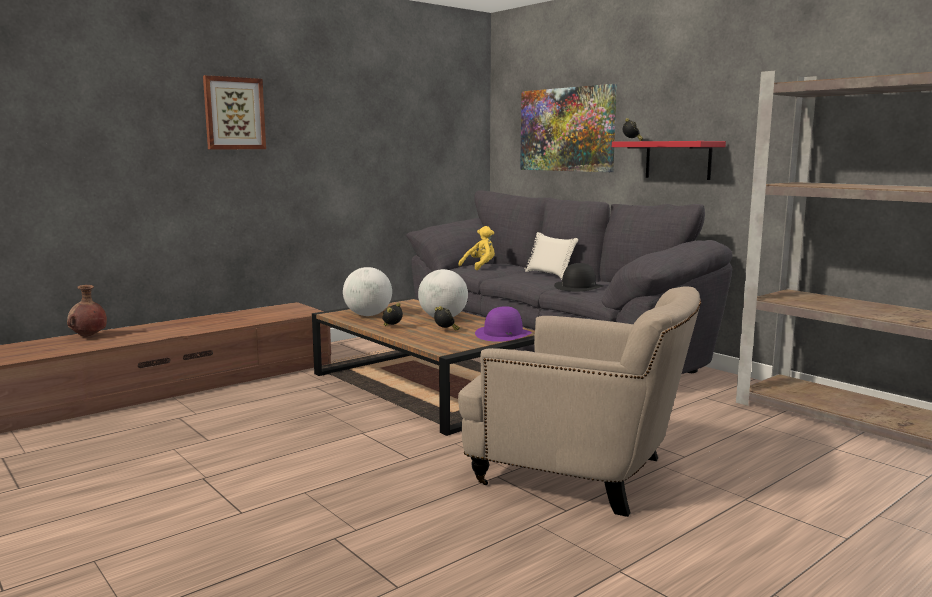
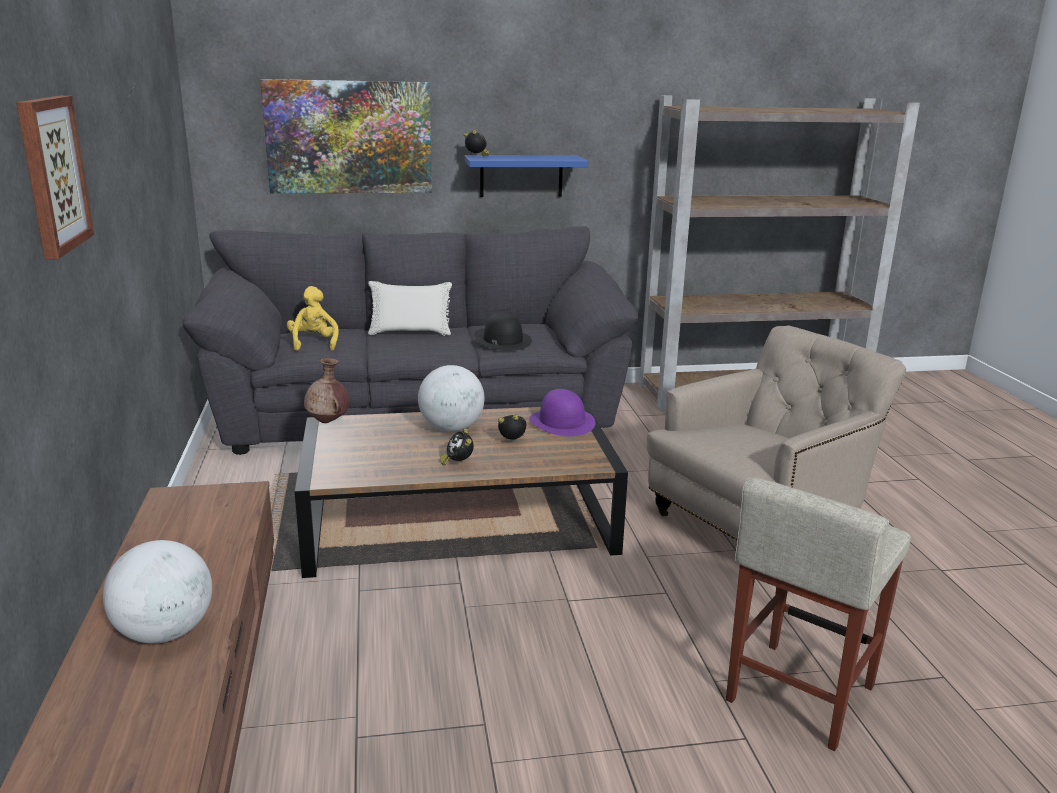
camera: 60 degrees left, 10 degrees up
brown vase [67,285,107,337] -> brown vase moved to [304,358,349,423]
globe [343,267,392,316] -> globe moved to [103,540,212,644]
red shelf [612,141,726,180] -> blue shelf [465,155,588,197]
none -> beige stool [726,477,911,751]

